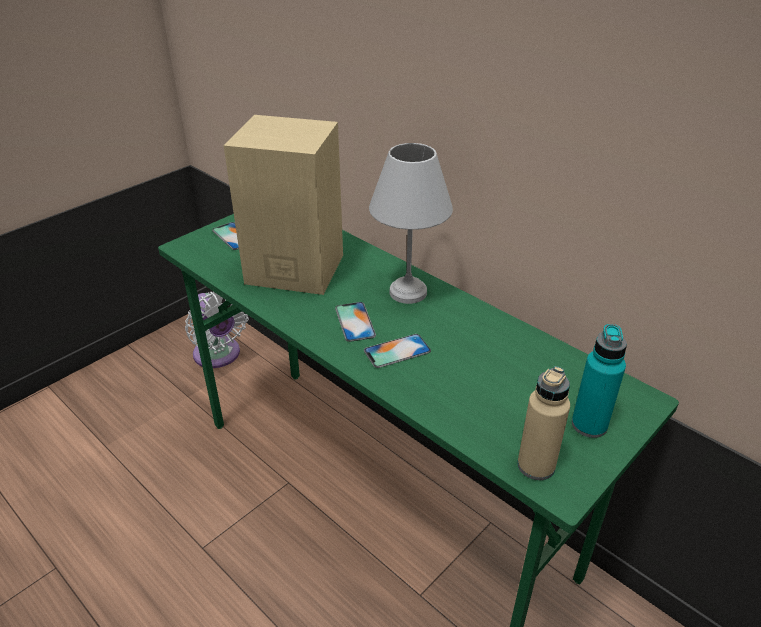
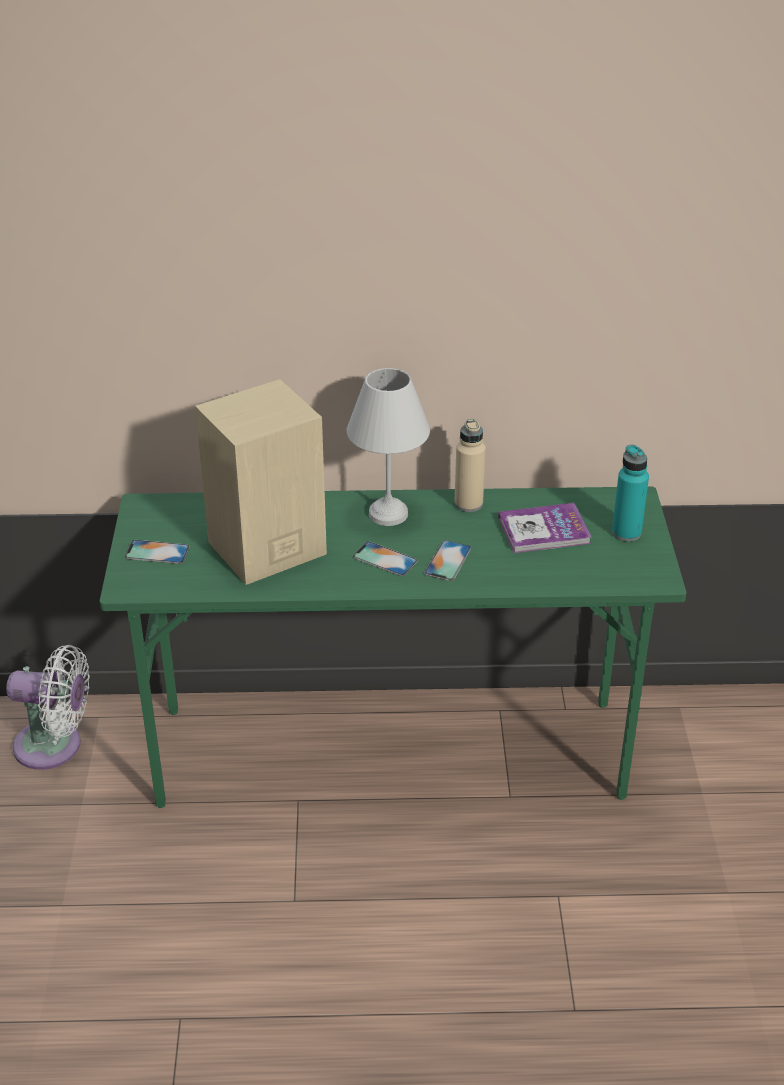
camera: 45 degrees left, 0 degrees up
beige bottle [517,366,570,480] -> beige bottle moved to [454,419,486,512]
none -> book [498,503,592,553]

